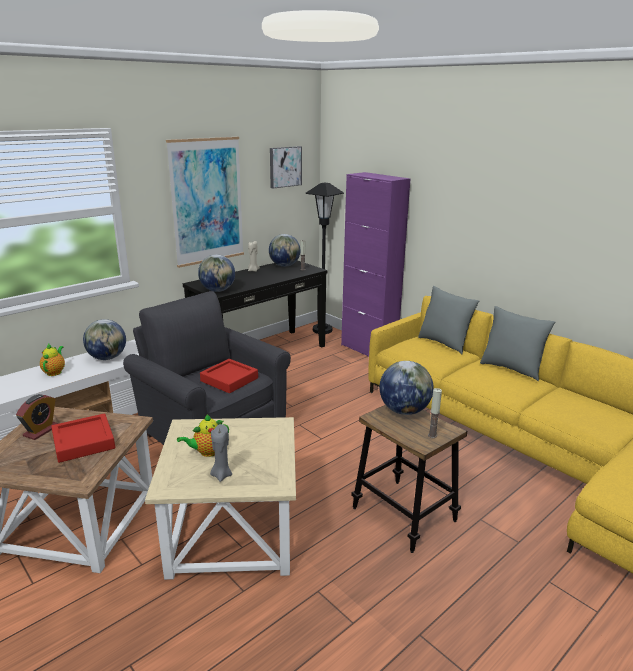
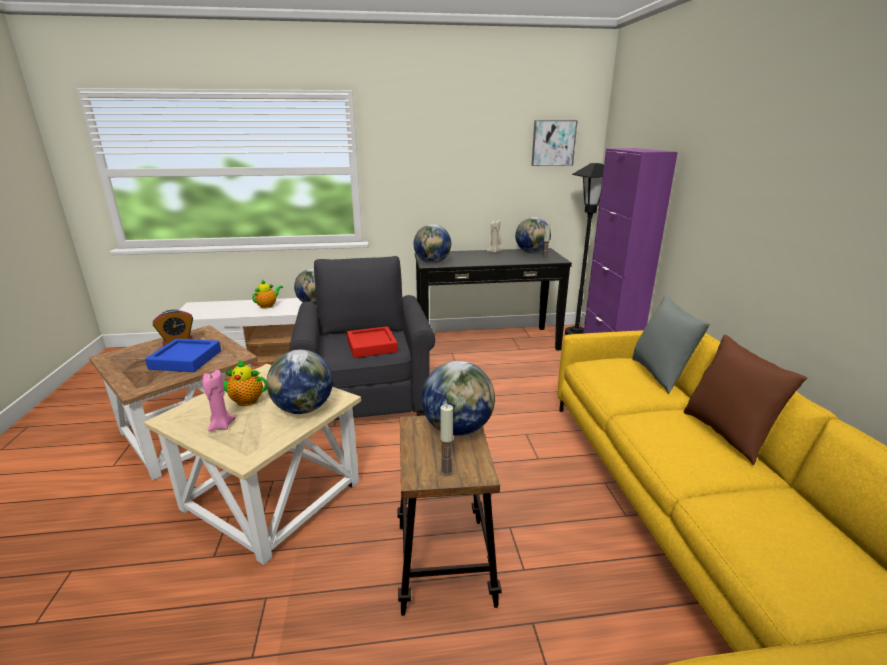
camera: 35 degrees right, 0 degrees up
red tray [51,413,115,463] -> blue tray [145,339,221,372]
picture [166,137,244,268] -> none
grey candle [210,424,232,482] -> pink candle [203,370,236,431]
grey pillow [480,306,555,381] -> brown pillow [683,335,808,465]
none -> globe [267,350,333,414]

